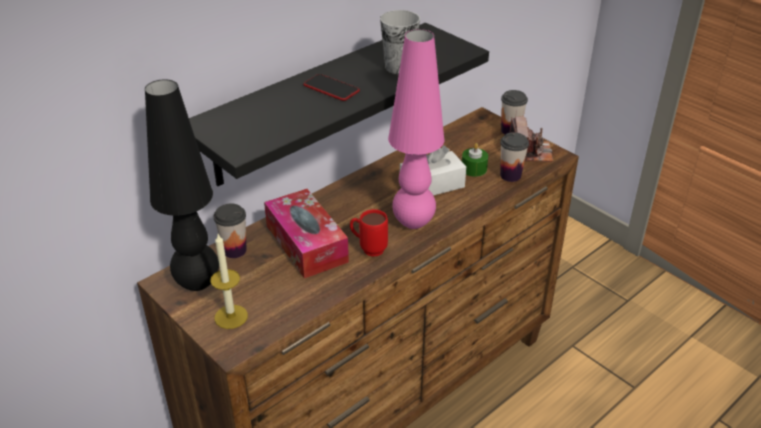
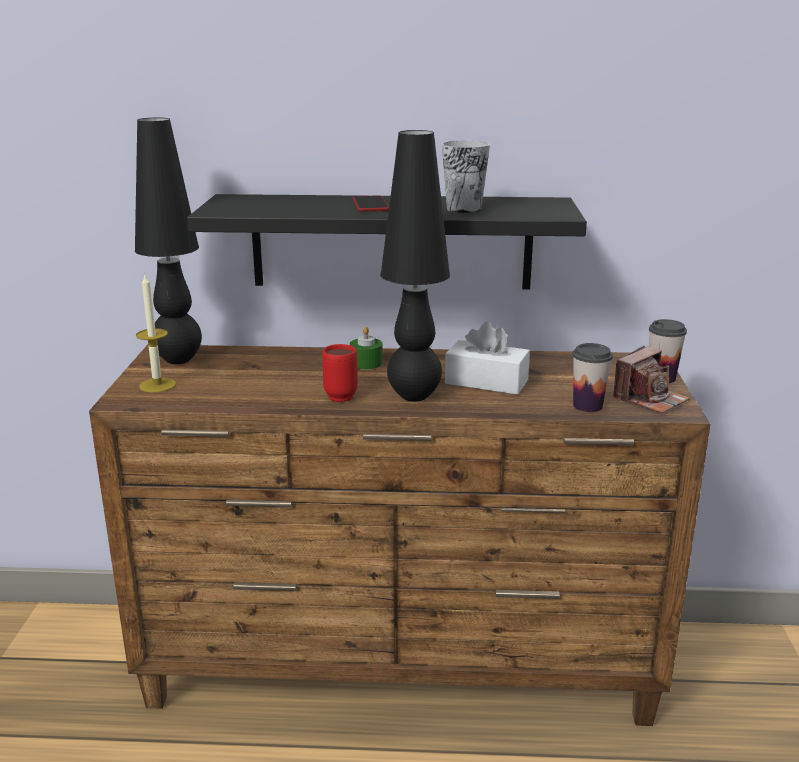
camera: 45 degrees right, 15 degrees down
cup [214,204,247,258] -> none
tissue box [264,189,349,279] -> none
pink table lamp [388,29,444,229] -> black table lamp [381,130,450,402]
green candle [462,143,488,177] -> green candle moved to [350,327,383,370]

